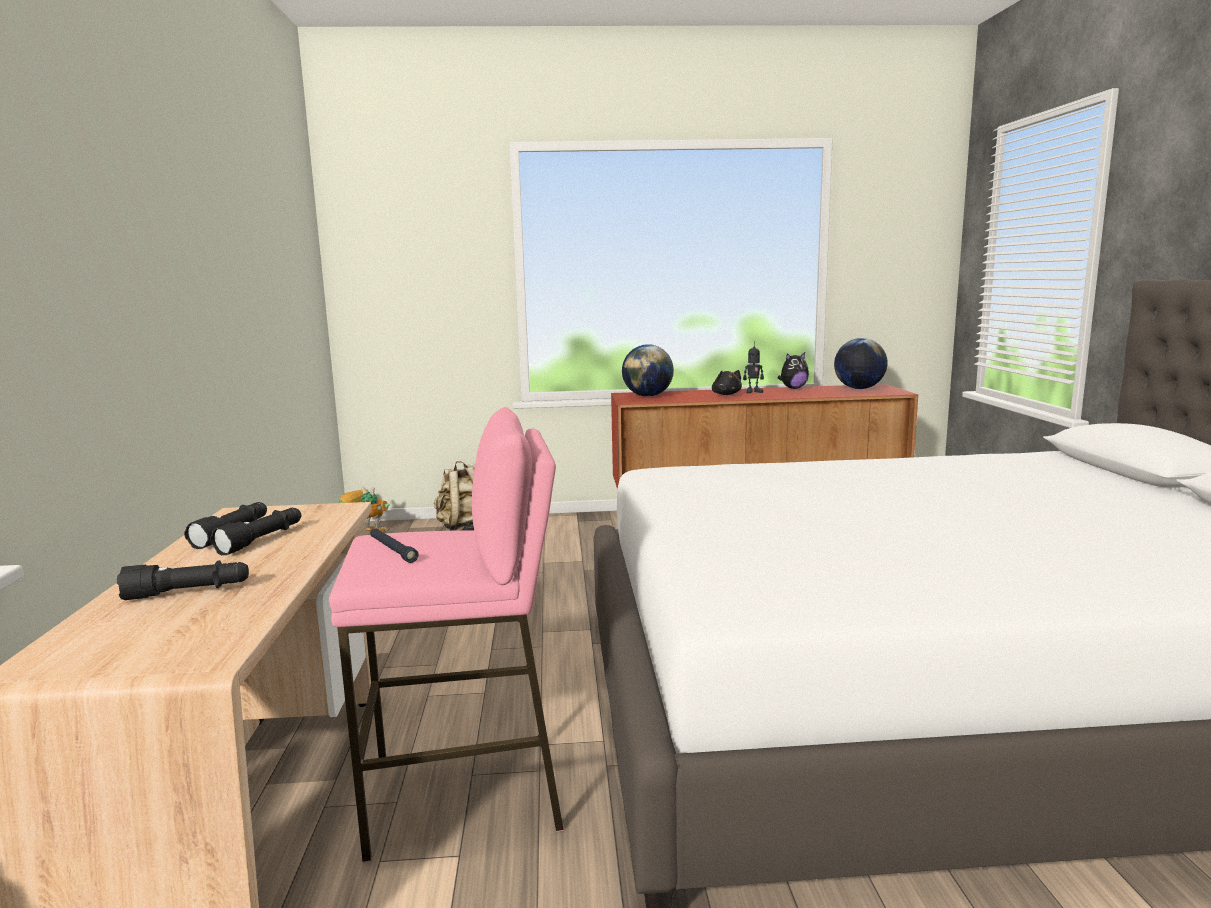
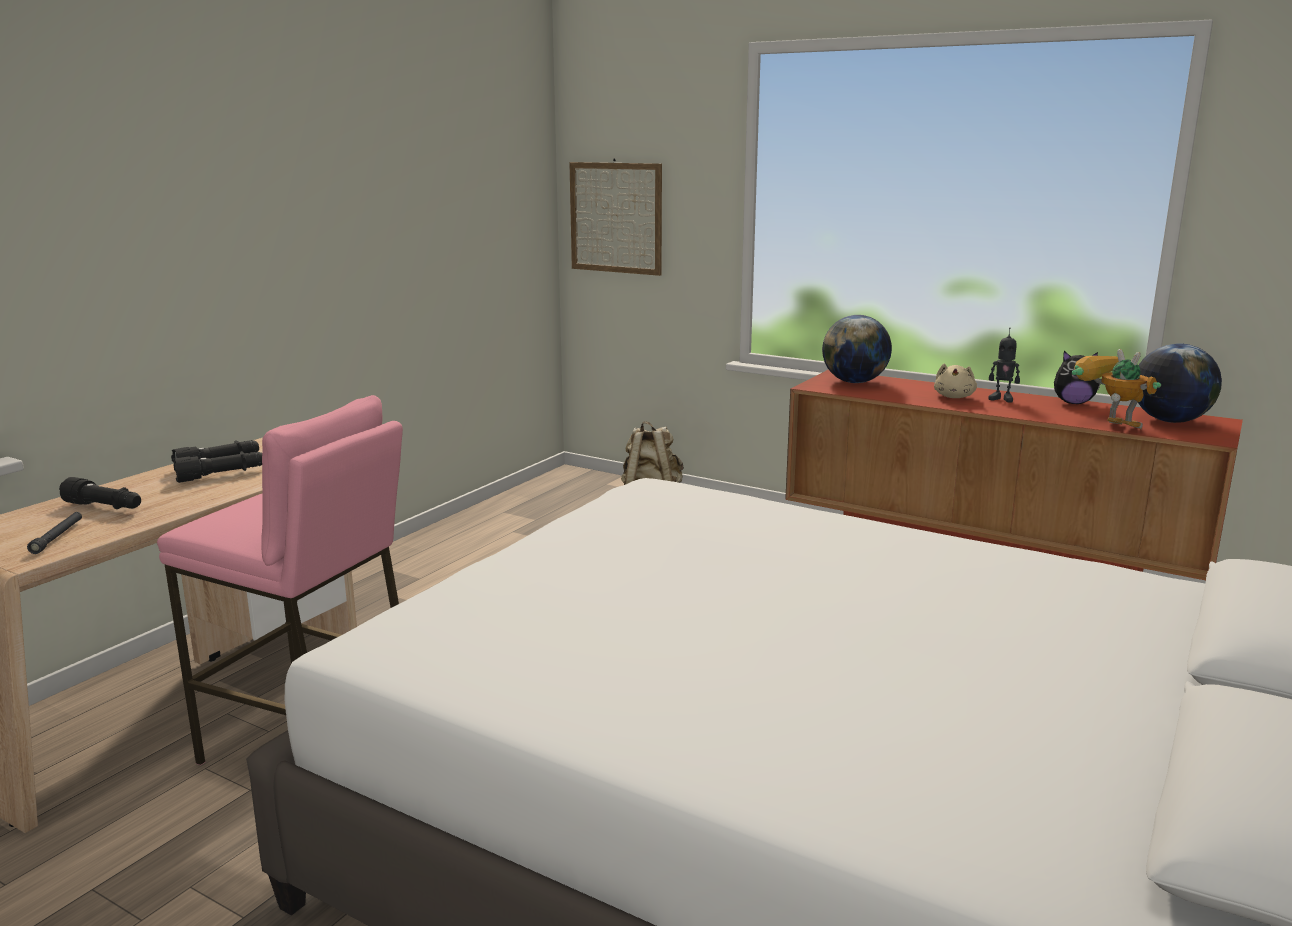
camera: 35 degrees right, 5 degrees up
toy robot [338,487,390,532] -> toy robot moved to [1072,349,1161,429]
black flashlight [370,528,419,563] -> black flashlight moved to [27,512,82,554]
black plush toy [712,370,742,395] -> beige plush toy [934,364,977,398]
none -> picture [569,159,662,276]

